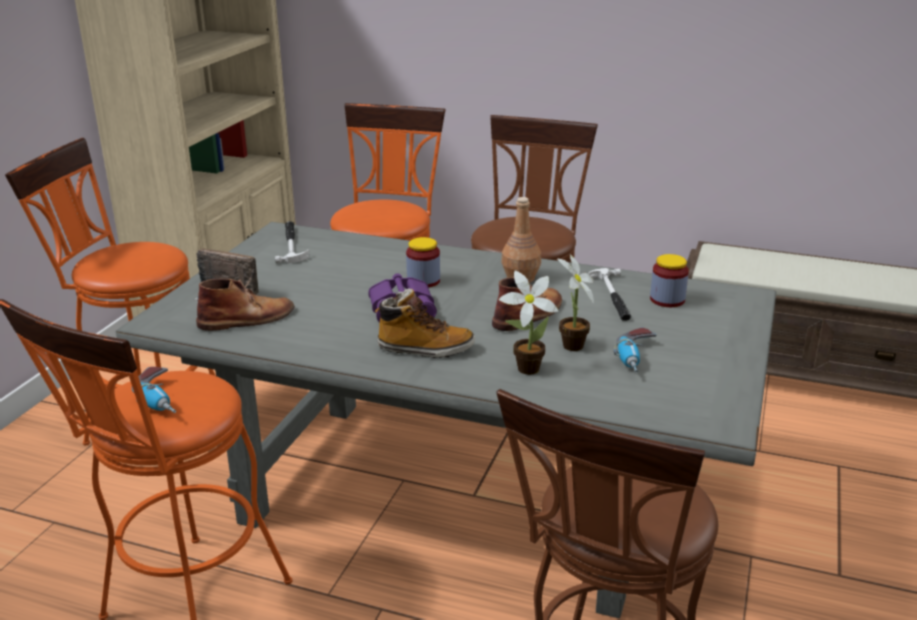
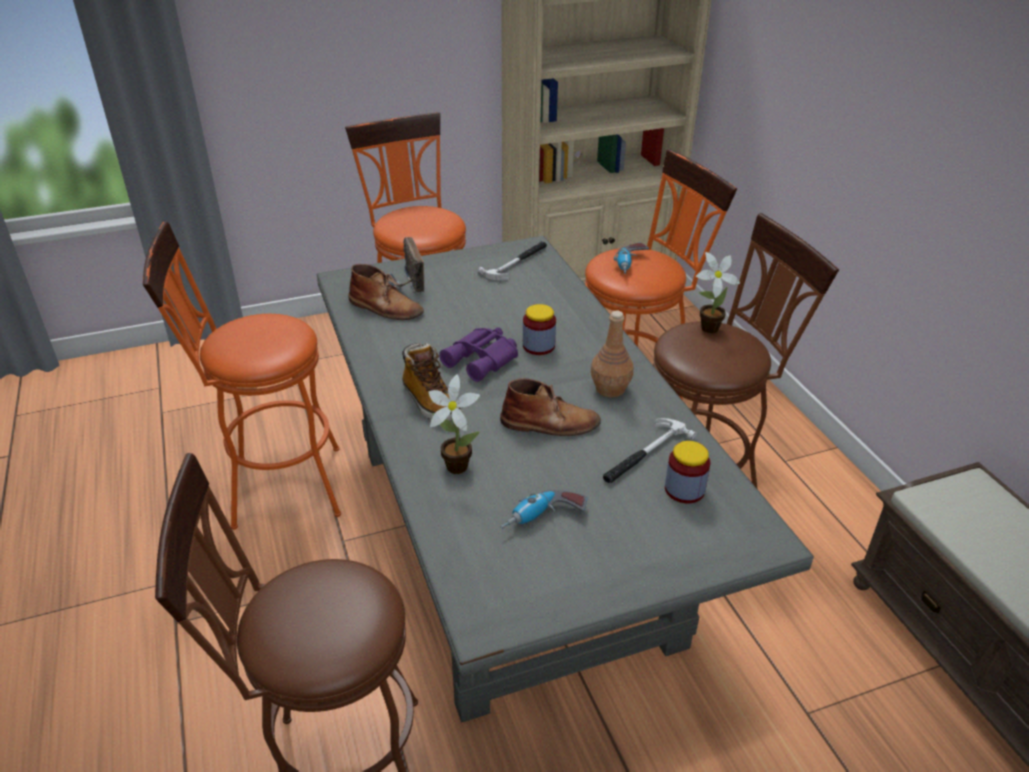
camera: 50 degrees right, 10 degrees up
power drill [132,367,176,413] -> power drill moved to [614,243,649,274]
potted plant [558,254,594,351] -> potted plant moved to [696,252,740,333]

